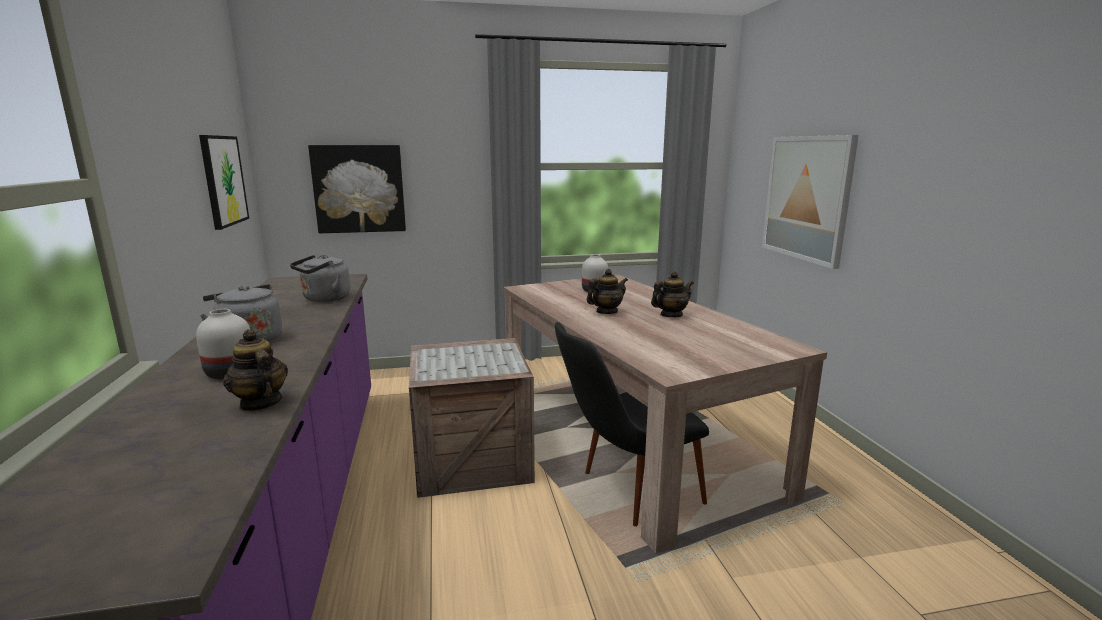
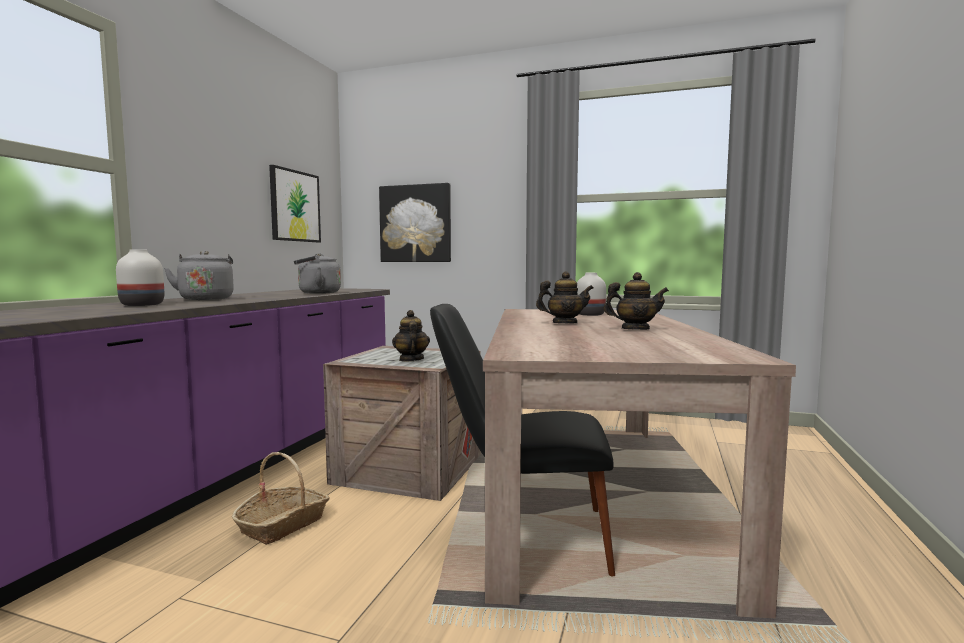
camera: 30 degrees right, 10 degrees down
teapot [223,329,288,412] -> teapot moved to [392,310,430,362]
picture [762,135,859,269] -> none
none -> basket [232,452,330,545]

